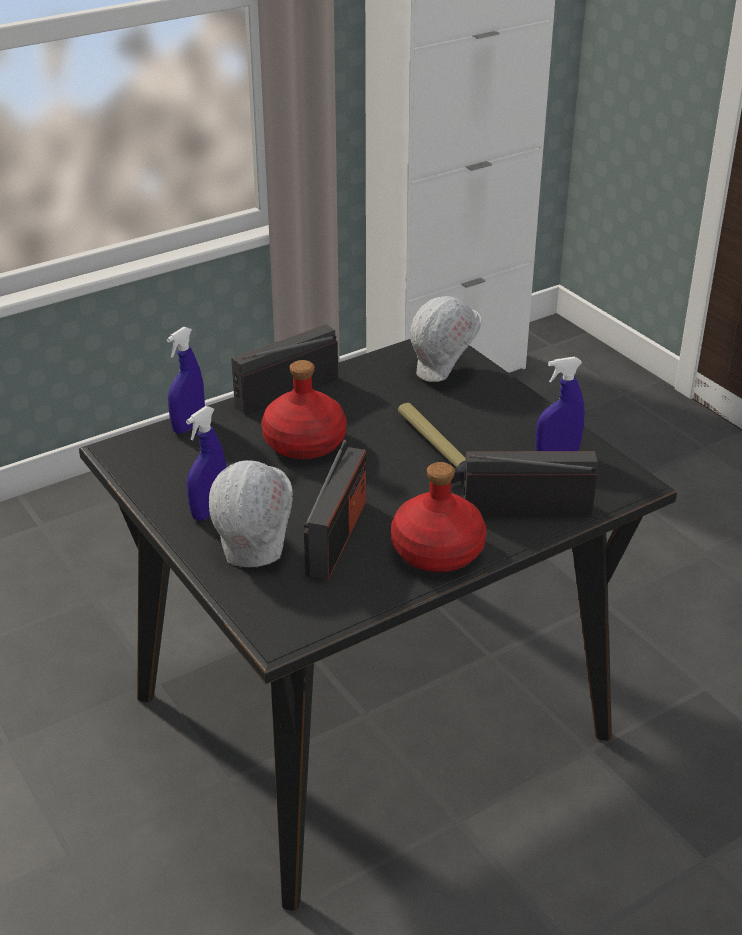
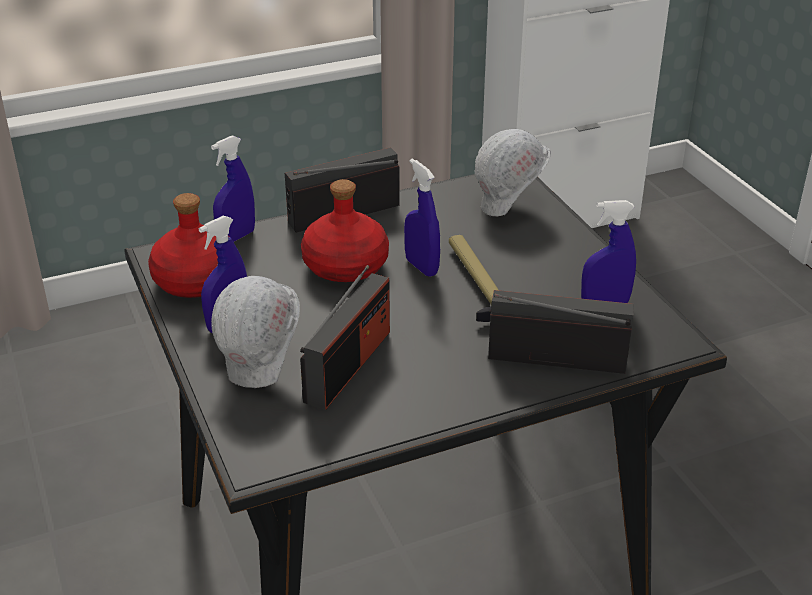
camera: 10 degrees right, 0 degrees up
red bottle [391,462,487,572] -> red bottle moved to [148,193,229,298]
none -> blue spray bottle [404,158,440,277]

